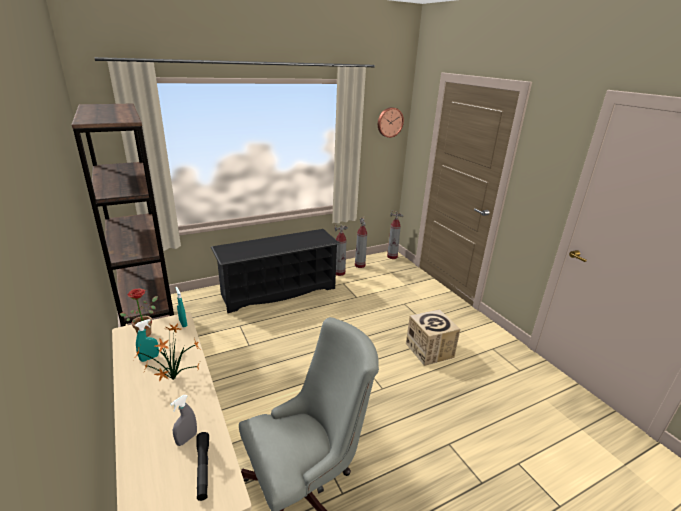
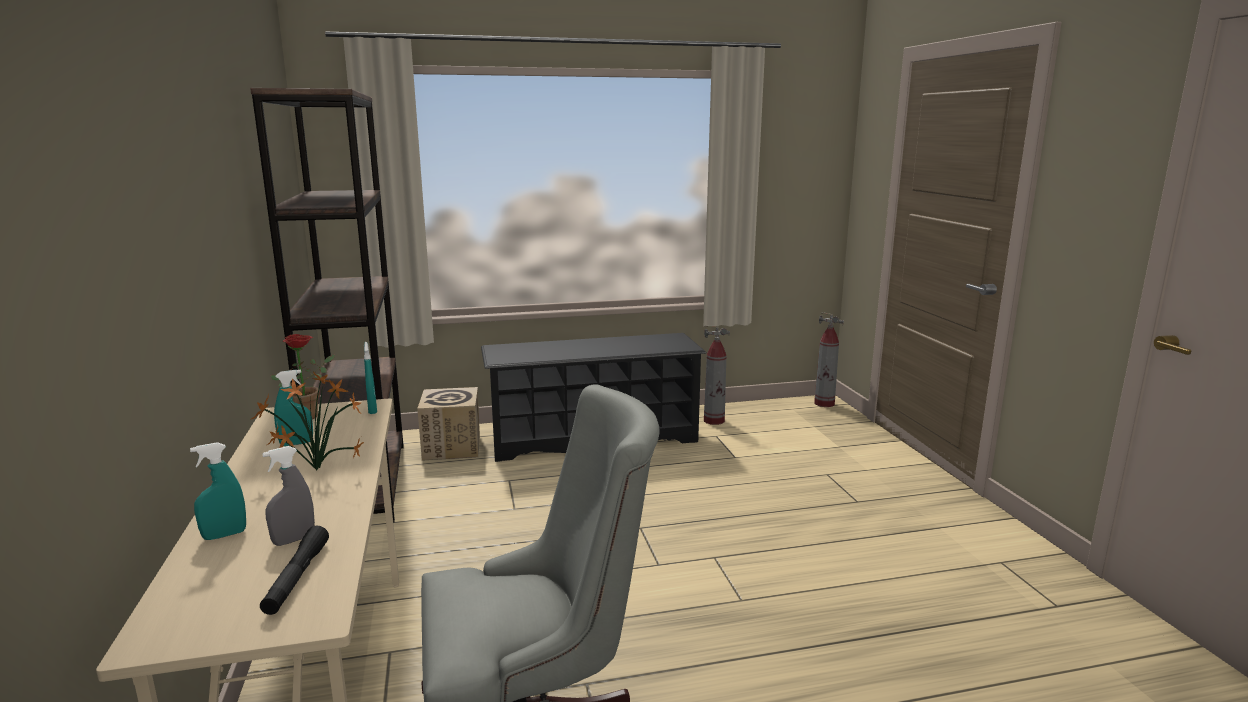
camera: 15 degrees right, 10 degrees down
fire extinguisher [355,217,367,268] -> none
wall clock [378,107,404,138] -> none
cardboard box [406,309,460,366] -> cardboard box moved to [417,387,480,461]
none -> turquoise spray bottle [190,442,246,540]

